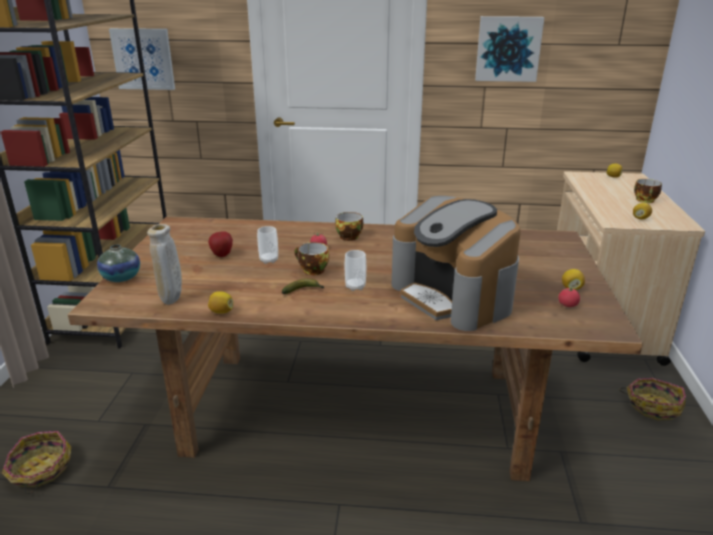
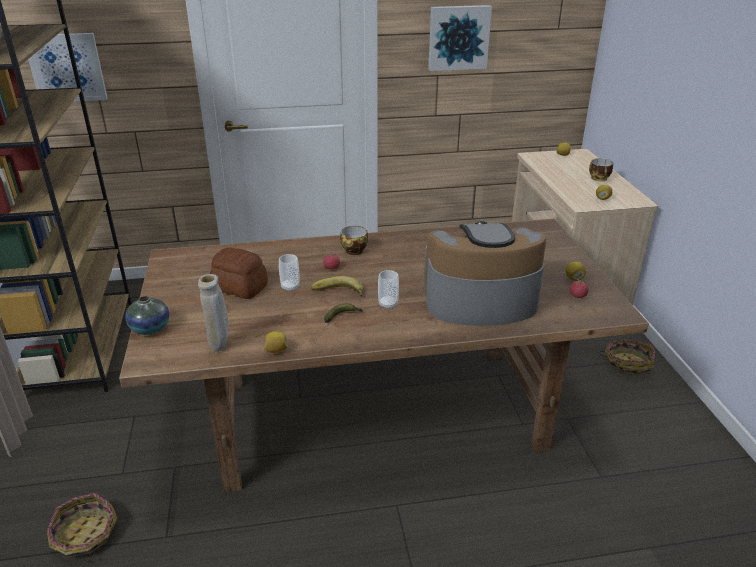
camera: 15 degrees left, 5 degrees up
apple [208,231,233,257] -> bread [210,247,268,299]
cup [295,242,329,275] -> banana [311,276,364,297]
coffee machine [392,196,521,331] -> coffee machine turned 135 degrees clockwise [424,222,546,326]

